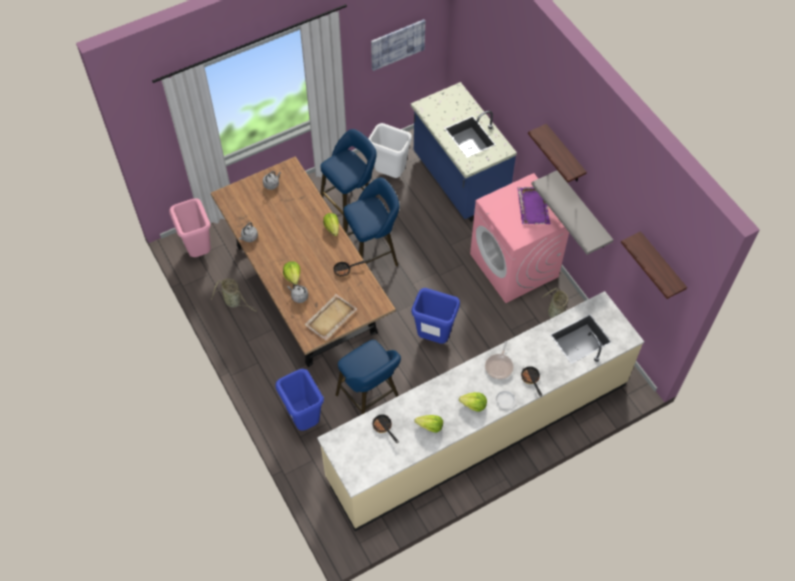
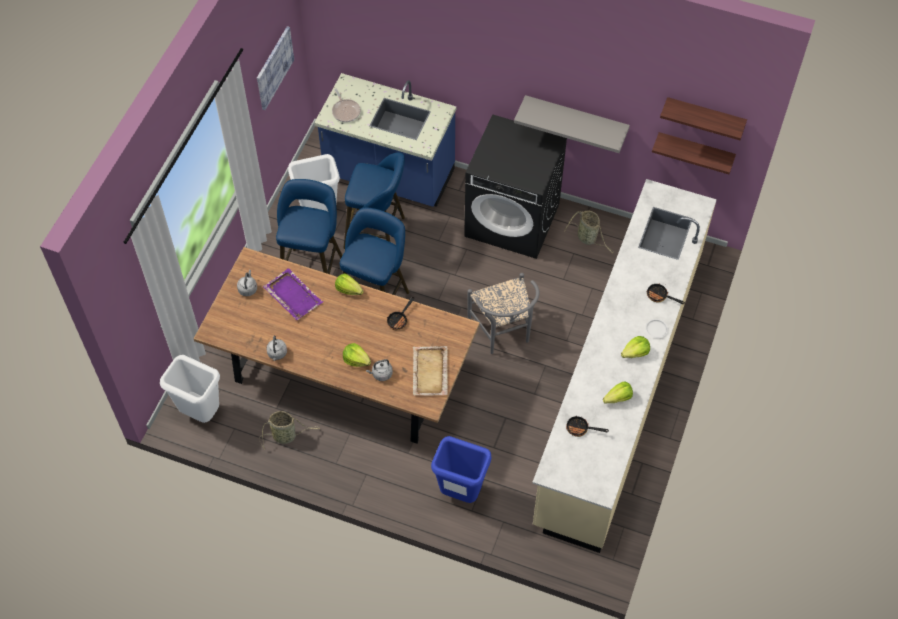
camera: 40 degrees left, 0 degrees up
pink trash can [169,198,211,257] -> white trash can [160,355,220,423]
blue stool [335,340,401,415] -> blue stool moved to [343,152,405,249]
blue trash can [411,288,460,344] -> grey chair [467,273,540,354]
pink washing machine [470,173,569,303] -> black washing machine [464,114,567,259]
frying pan [485,341,513,380] -> frying pan moved to [332,88,361,122]
purple tray [517,187,551,224] -> purple tray moved to [263,268,323,320]
shelf [528,124,587,183] -> shelf moved to [652,132,736,174]

